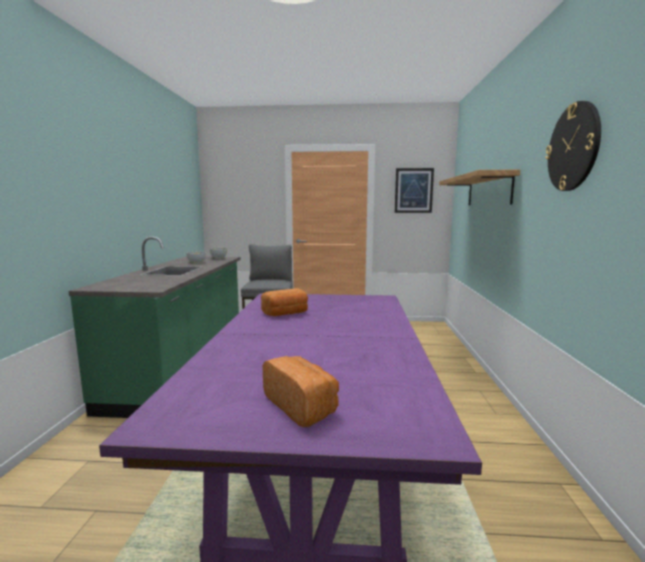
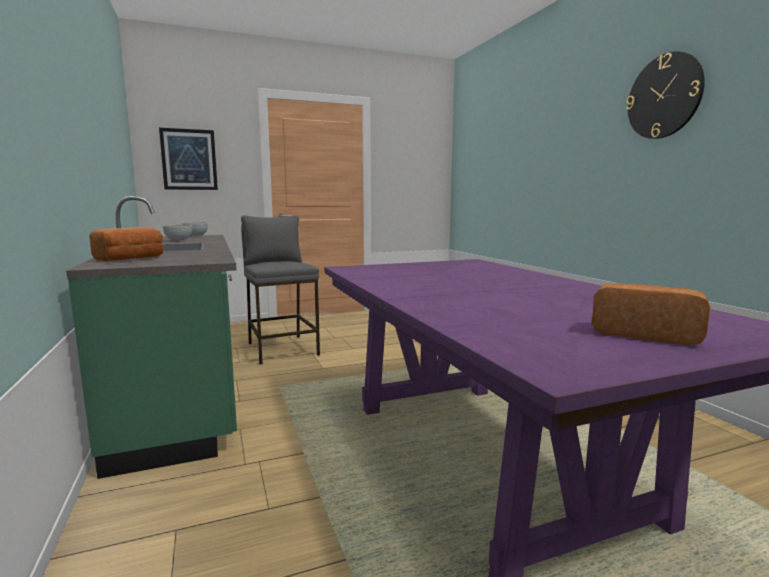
camera: 25 degrees left, 0 degrees up
bread [261,288,308,317] -> bread moved to [89,227,163,261]
picture [395,168,434,213] -> picture moved to [159,128,218,190]
shelf [439,170,520,205] -> none

